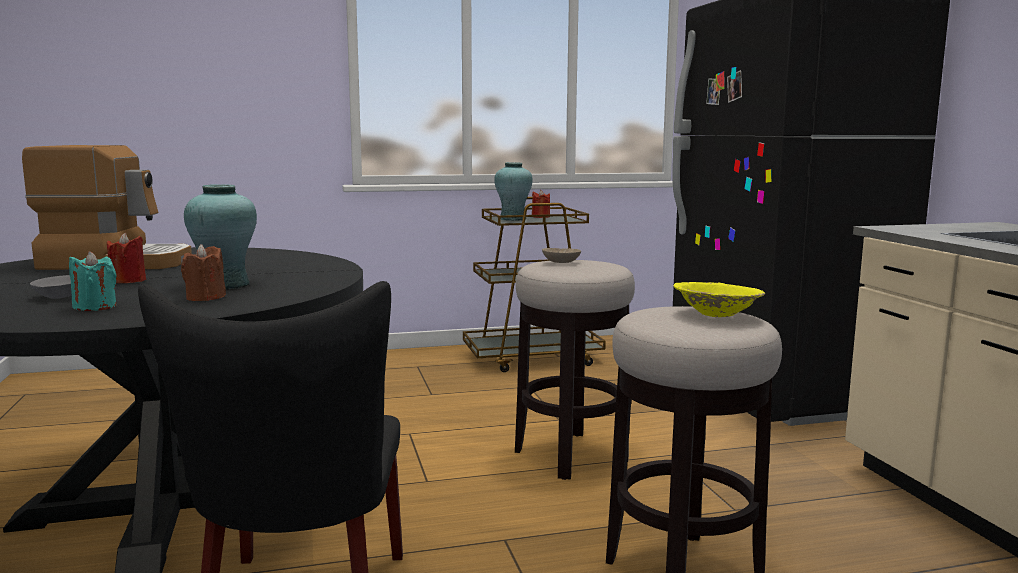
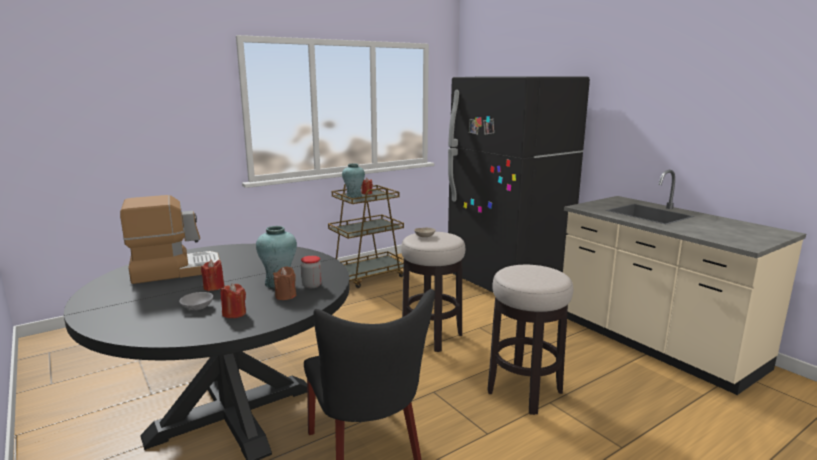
camera: 20 degrees left, 5 degrees up
turquoise candle [69,251,117,311] -> red candle [221,283,246,318]
yellow bowl [674,282,765,317] -> none
none -> jar [301,256,322,288]

